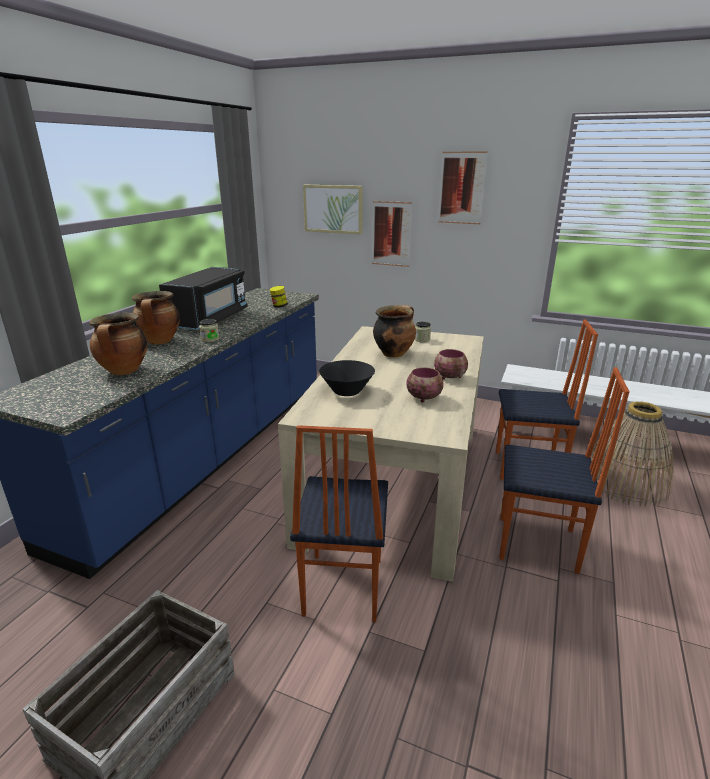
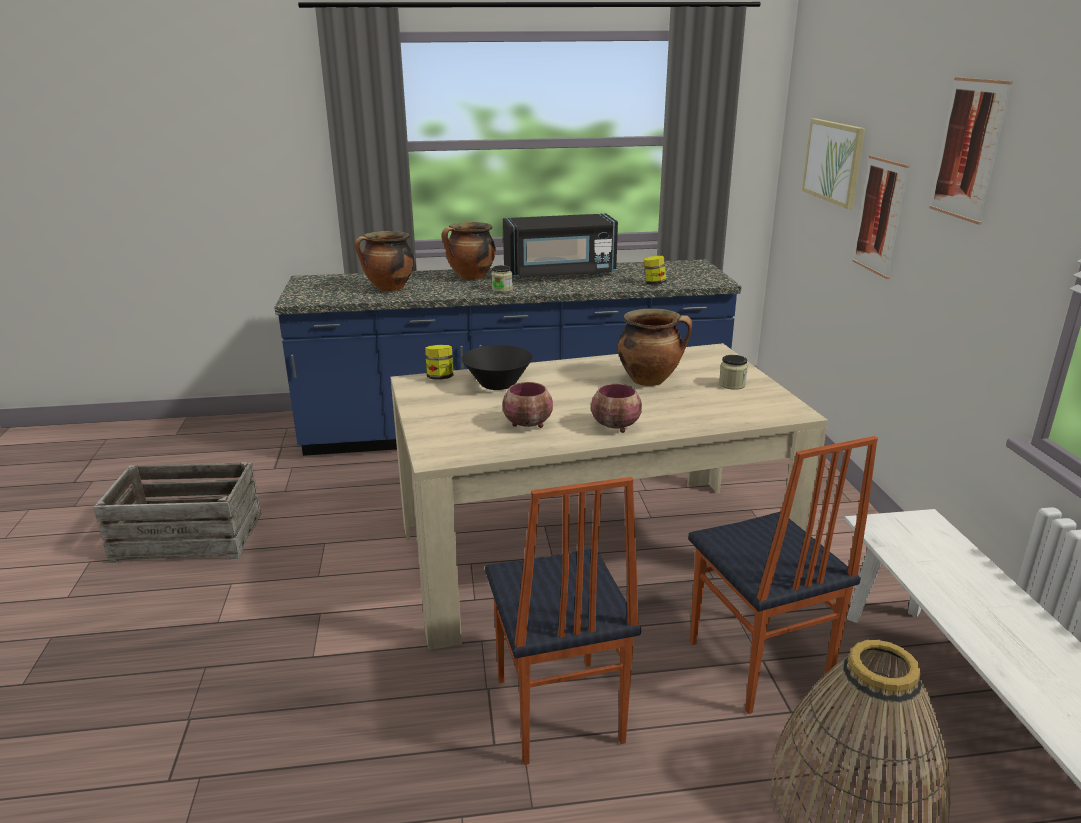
camera: 60 degrees right, 0 degrees up
chair [290,425,388,622] -> none
none -> jar [425,345,453,380]

